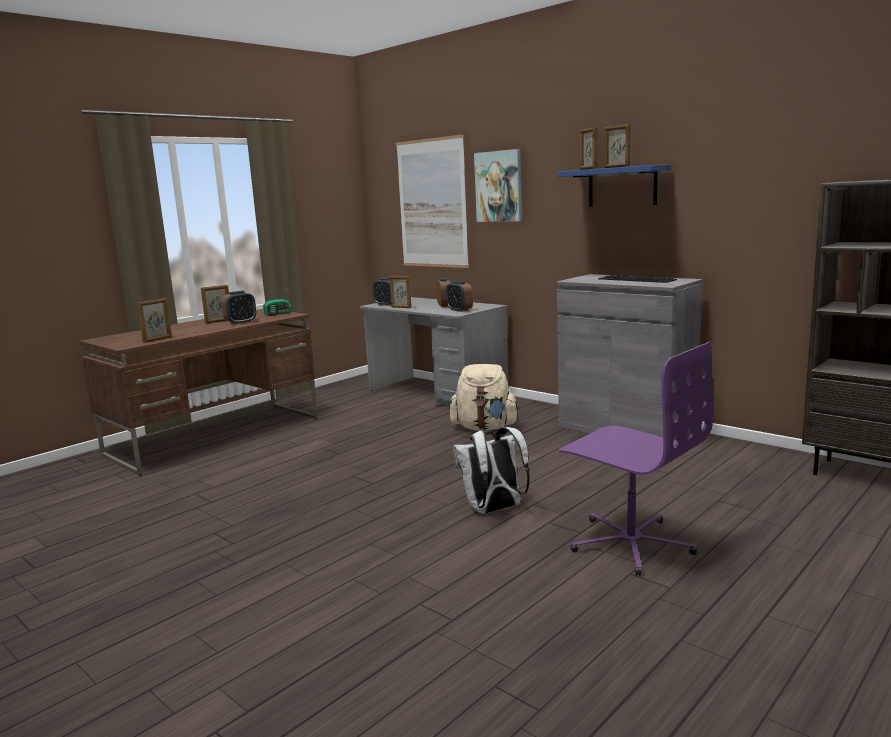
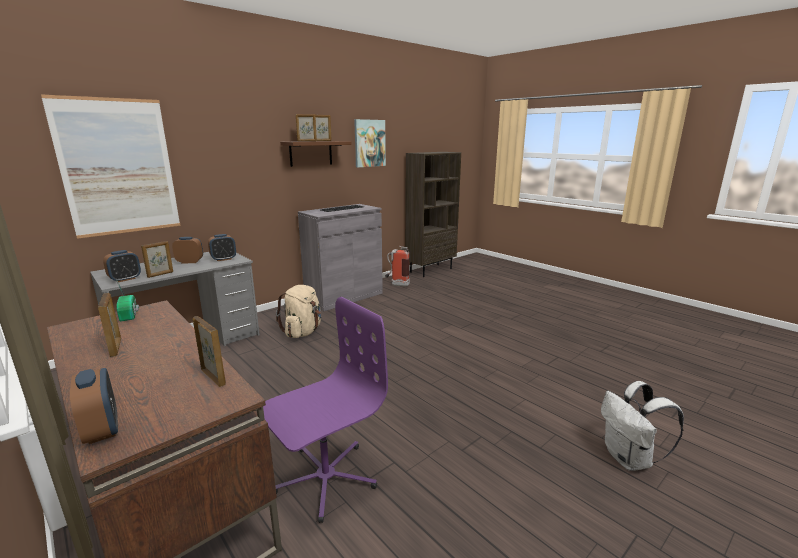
camera: 85 degrees left, 5 degrees up
alarm clock [221,291,256,325] -> alarm clock moved to [70,368,118,444]
white backpack [453,427,530,514] -> white backpack moved to [601,381,684,471]
picture [474,149,522,222] -> picture moved to [354,119,386,167]
blue shelf [557,165,671,207] -> brown shelf [280,141,352,167]
purple office chair [559,342,713,575] -> purple office chair moved to [263,297,388,523]
none -> fire extinguisher [385,246,410,287]

